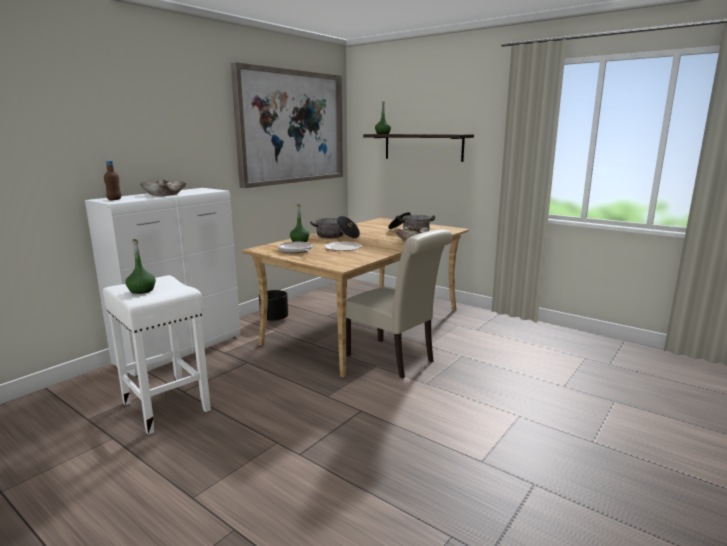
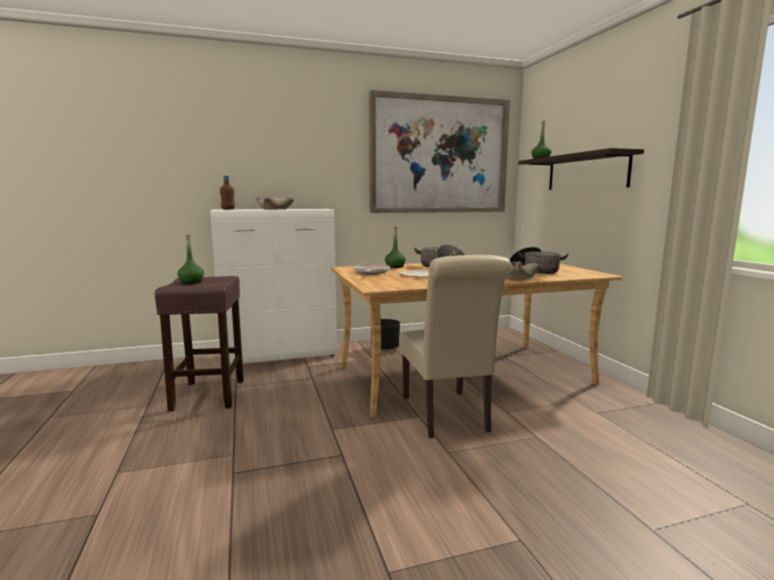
camera: 35 degrees right, 5 degrees down
white stool [103,275,211,435] -> brown stool [155,276,244,411]

